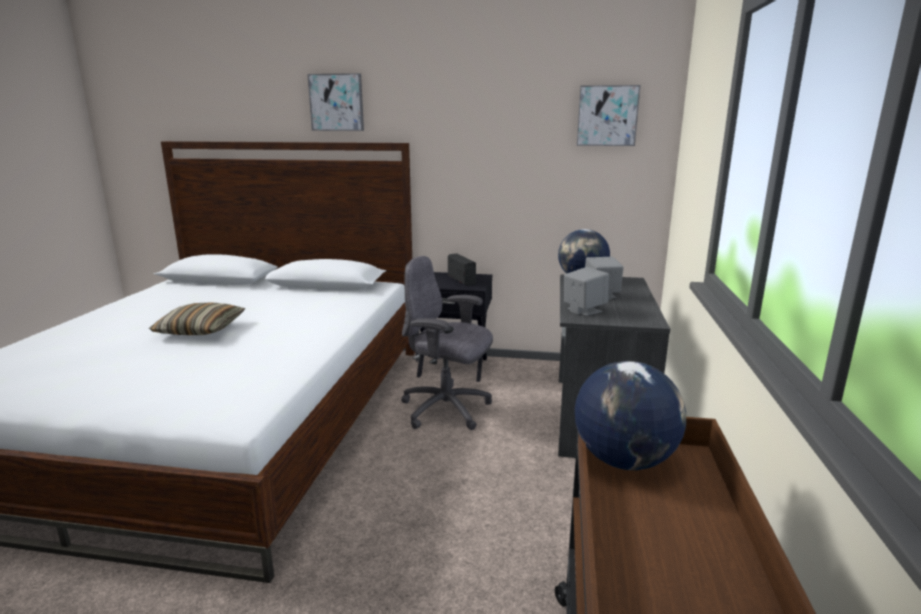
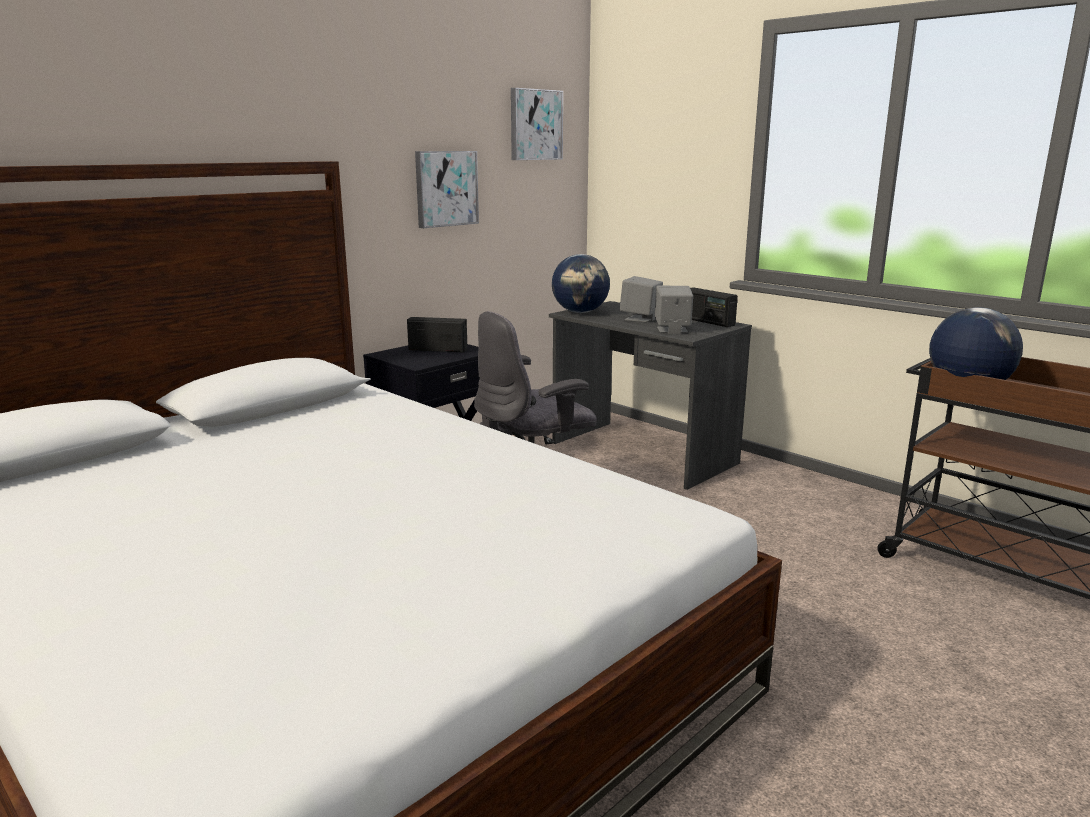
camera: 55 degrees left, 0 degrees up
pillow [149,302,246,335] -> none
picture [307,73,364,131] -> picture moved to [415,151,479,228]
none -> radio [690,287,738,327]

